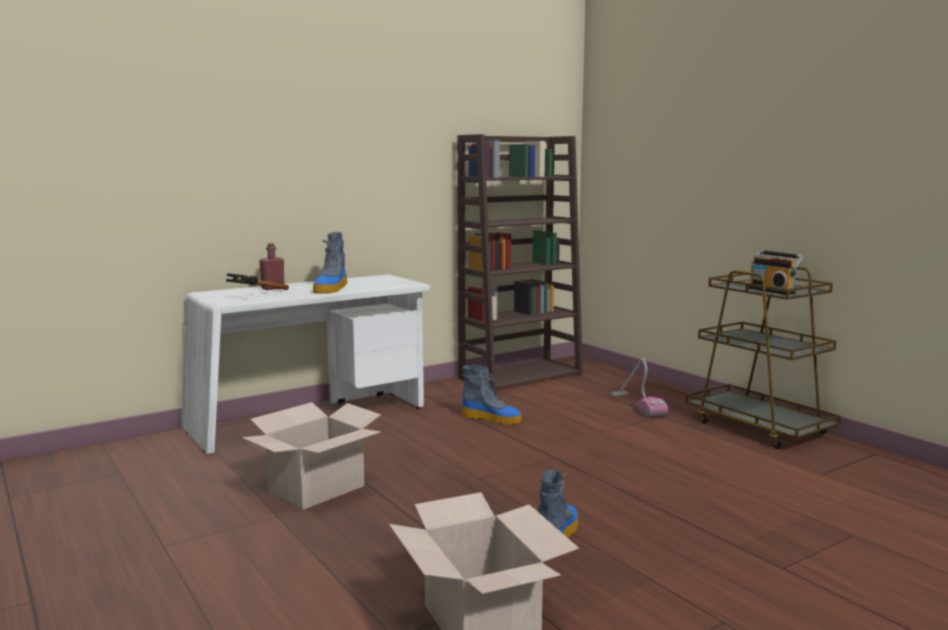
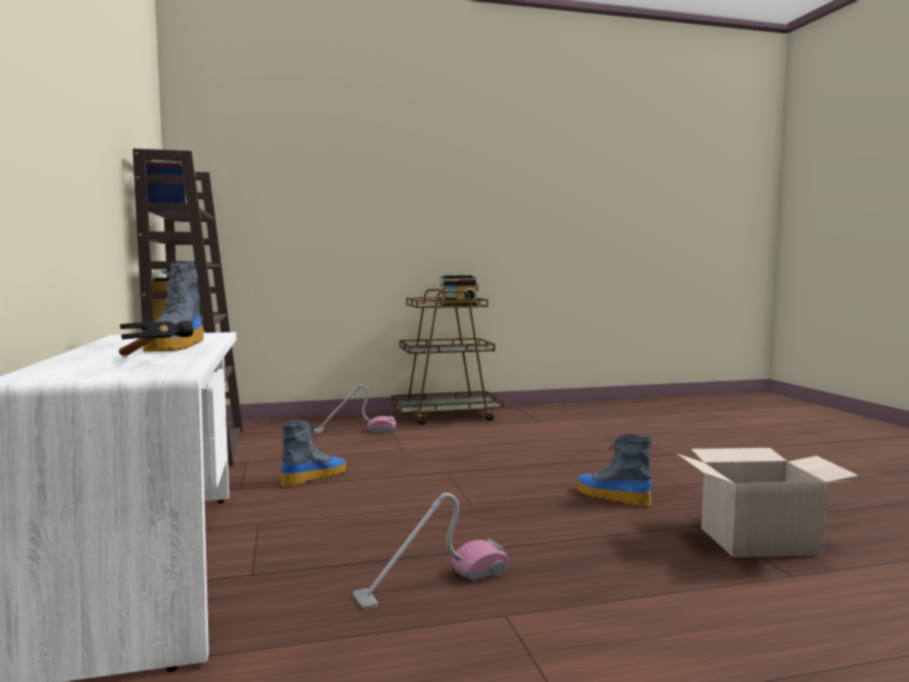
camera: 70 degrees left, 5 degrees down
cardboard box [242,402,381,510] -> vacuum cleaner [353,493,509,610]
red bottle [259,243,285,290] -> none
boot [313,232,347,294] -> boot turned 60 degrees clockwise [143,262,204,352]

